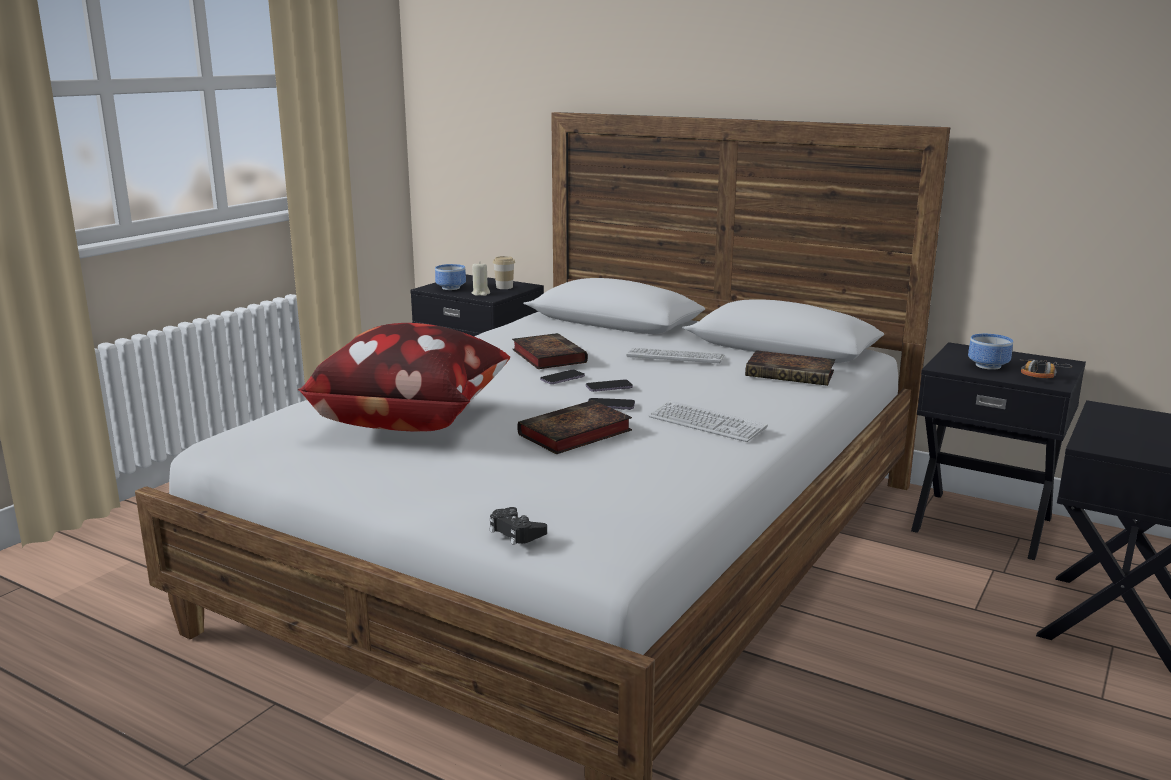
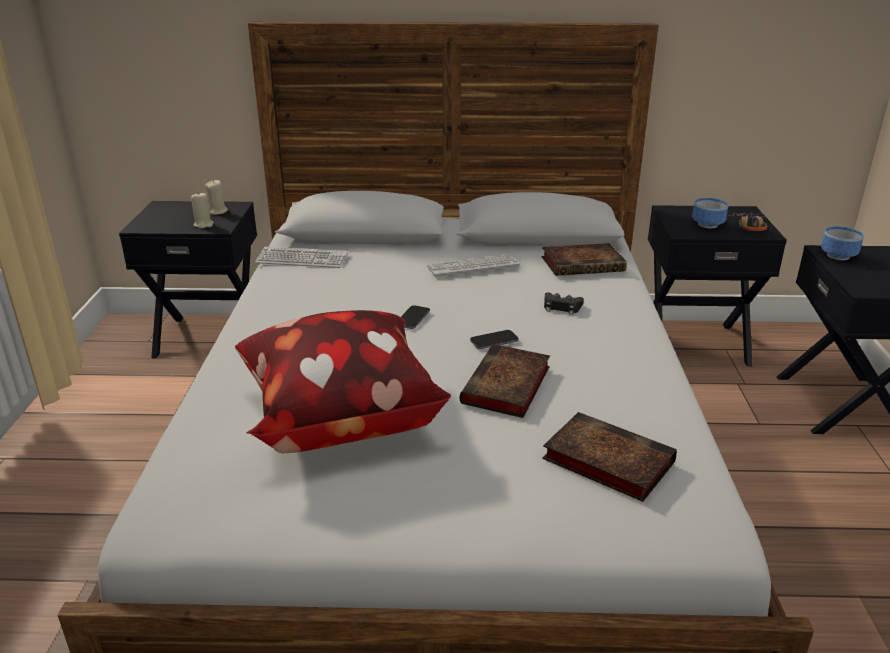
camera: 30 degrees left, 10 degrees up
bowl [435,264,466,290] -> bowl moved to [821,226,864,260]
black game controller [489,507,547,545] -> black game controller moved to [544,293,584,315]
cup [493,256,515,289] -> beige candle [205,180,228,215]
book [512,333,588,369] -> book moved to [542,412,677,502]
phone [586,380,633,392] -> none
keyboard [648,401,768,442] -> keyboard moved to [255,247,348,268]

